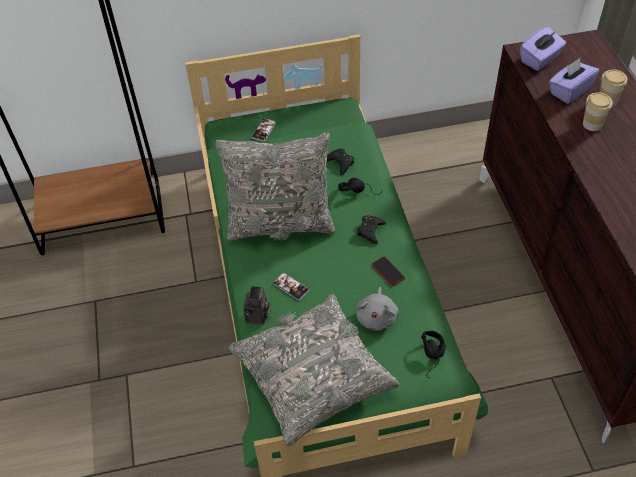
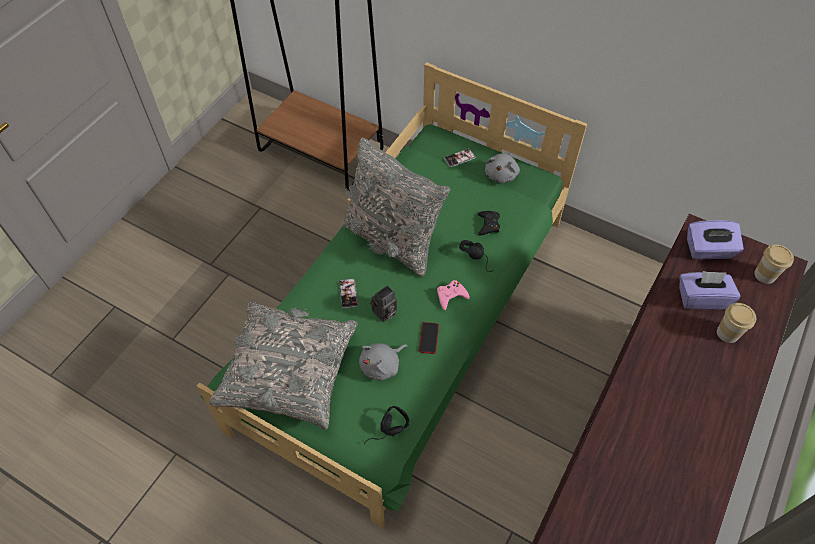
camera: 40 degrees right, 5 degrees up
camera [243,286,271,325] -> camera moved to [370,285,397,322]
black game controller [357,216,386,244] -> pink game controller [437,280,470,310]
cup [583,92,612,131] -> cup moved to [755,245,794,284]
none -> grey plush toy [485,152,520,183]

